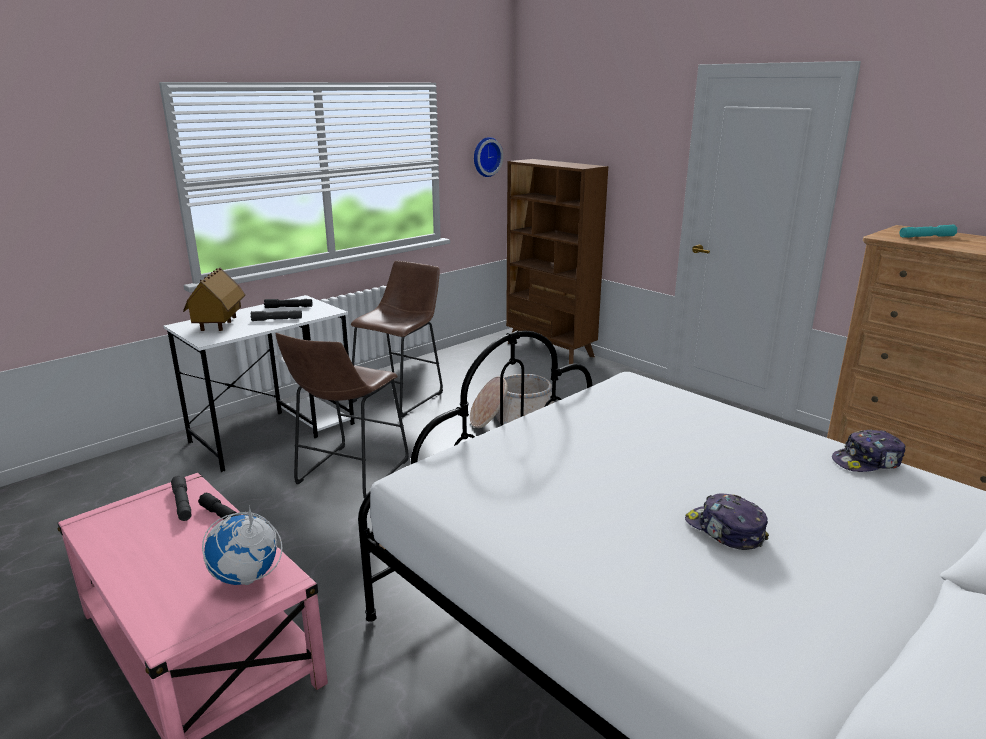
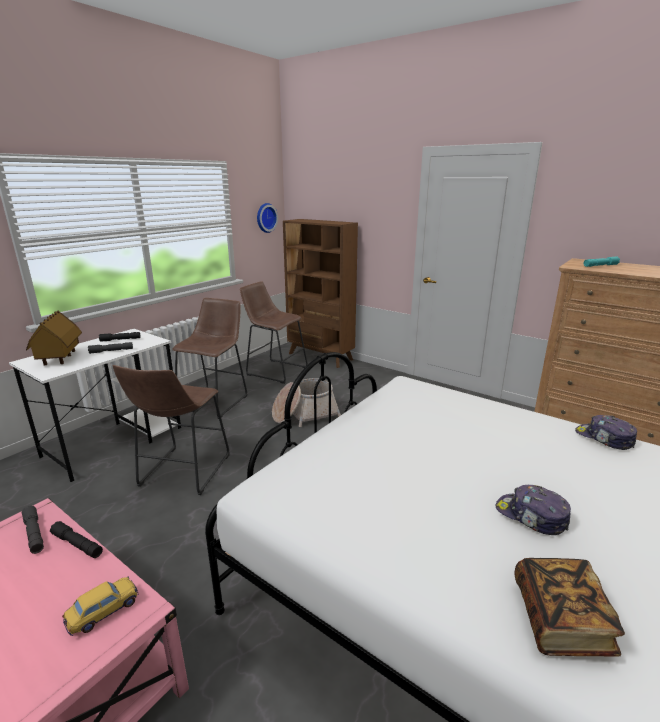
camera: 10 degrees left, 0 degrees up
globe [202,505,282,585] -> toy car [62,577,138,636]
cap [832,429,905,472] -> cap turned 75 degrees clockwise [575,415,637,450]
none -> brown stool [240,281,308,384]
none -> book [514,558,625,657]

